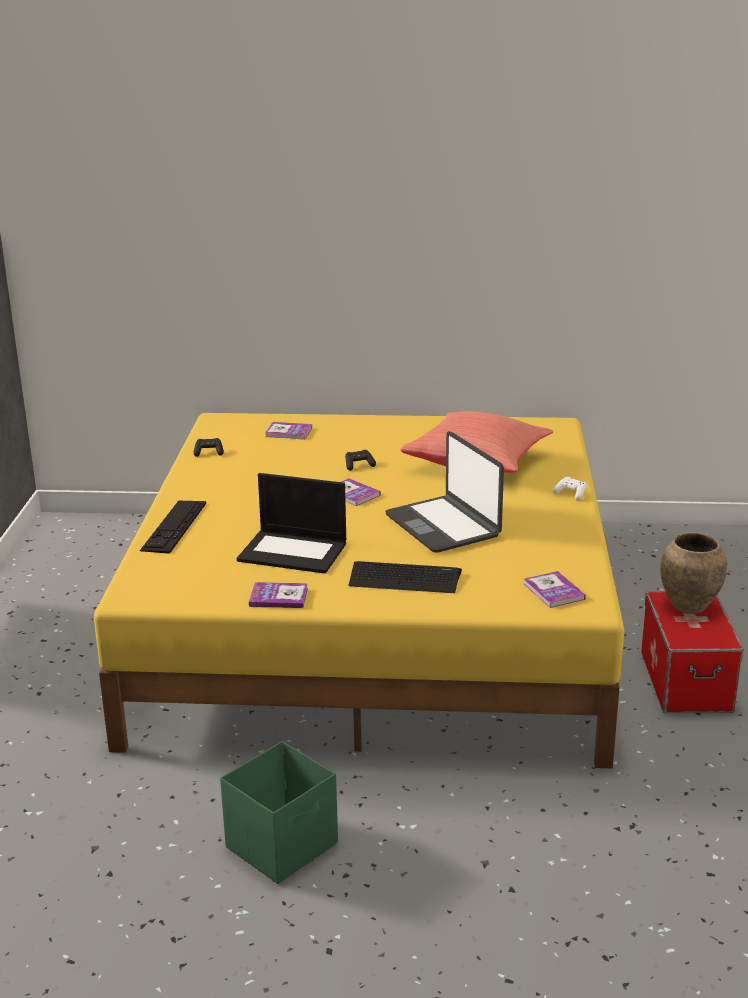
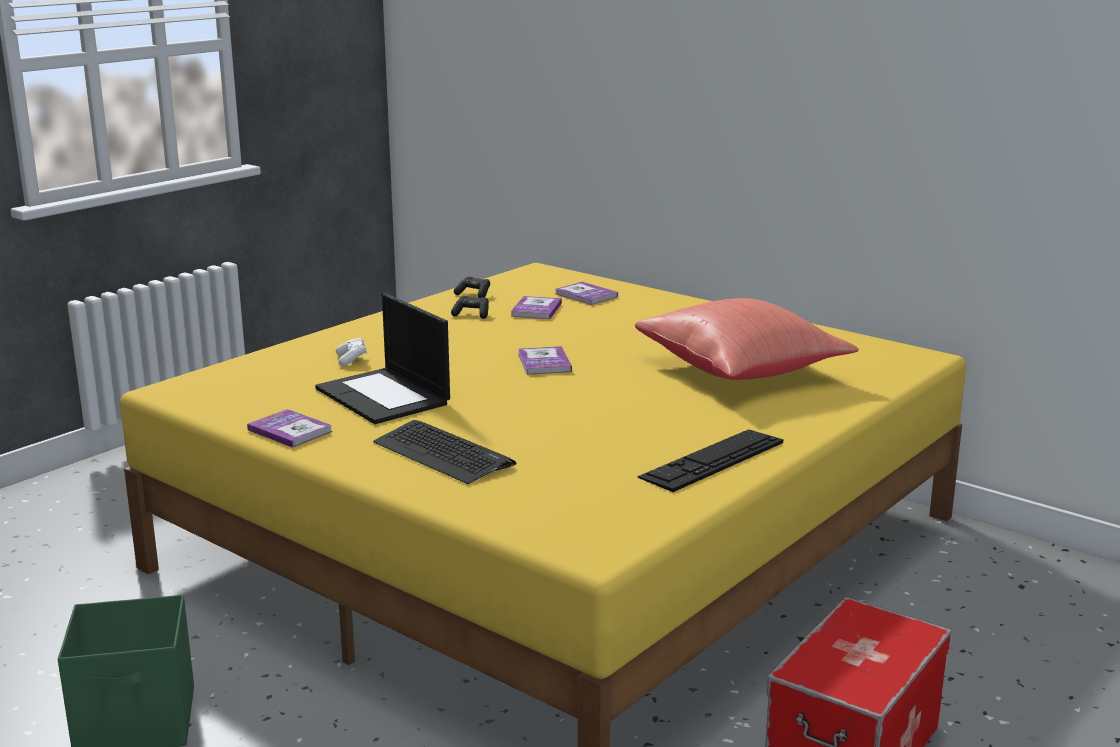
camera: 35 degrees right, 5 degrees down
keyboard [140,501,206,554] -> keyboard moved to [638,429,783,492]
black game controller [345,450,376,471] -> black game controller moved to [451,296,489,319]
laptop [385,431,504,553] -> none
book [524,571,586,608] -> book moved to [511,296,562,319]
white game controller [553,477,587,501] -> white game controller moved to [336,338,367,366]
brown vase [660,533,727,614] -> none

